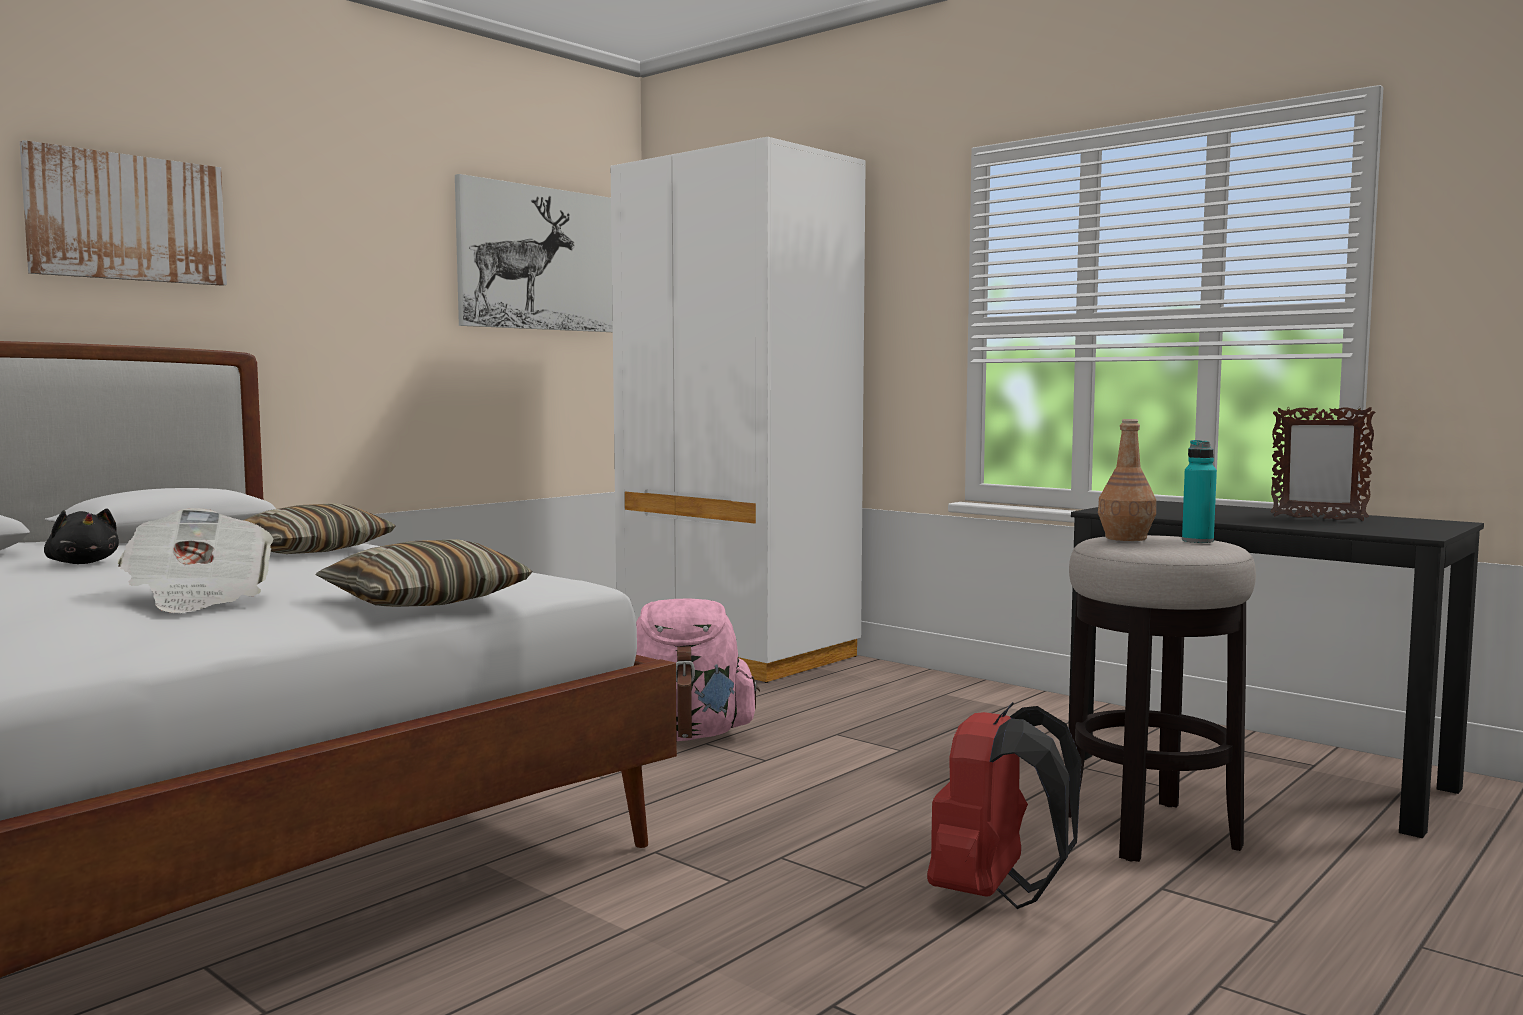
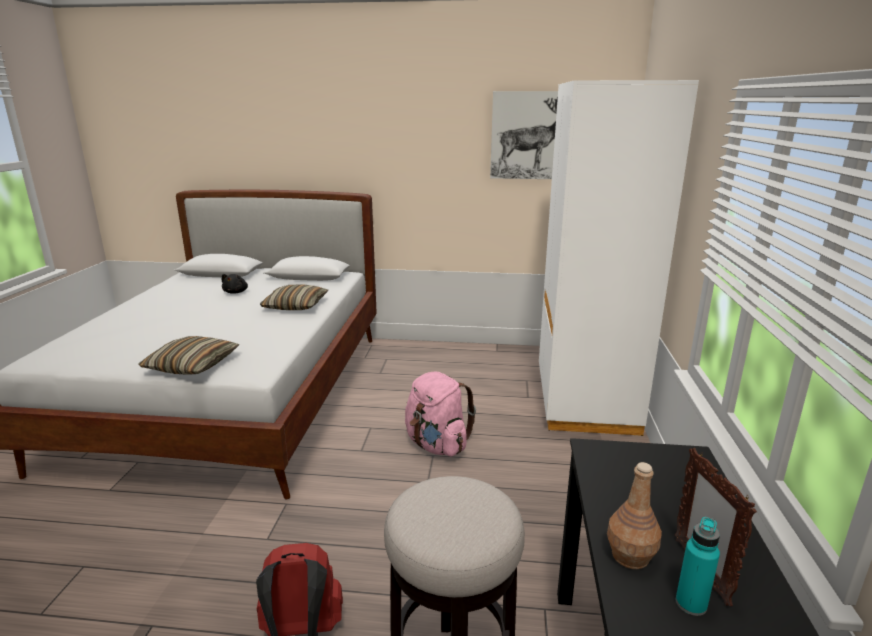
camera: 55 degrees right, 15 degrees up
picture [20,140,227,286] -> none
newspaper [118,508,274,613] -> none
brown bottle [1098,419,1156,541] -> brown bottle moved to [607,462,662,569]
turquoise bottle [1182,440,1217,543] -> turquoise bottle moved to [676,517,720,616]

